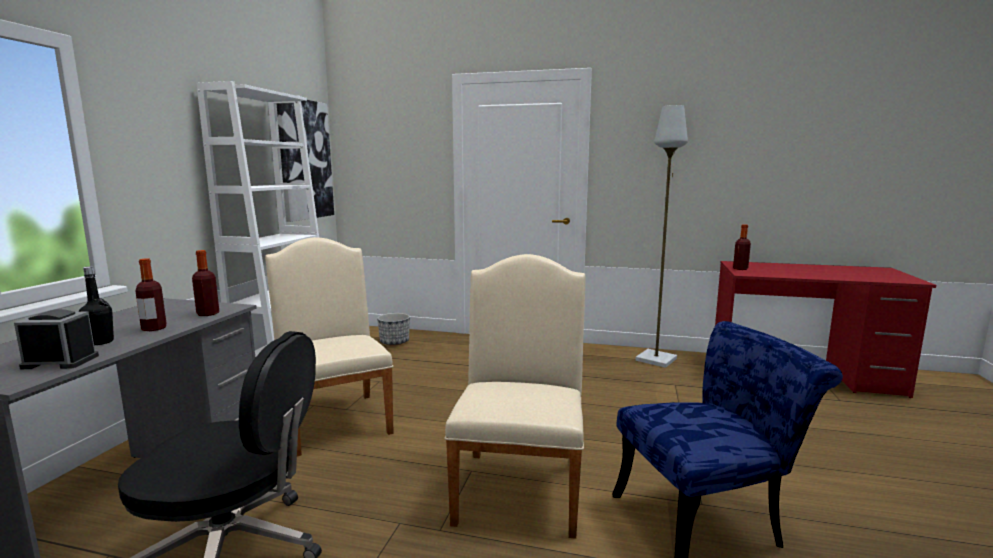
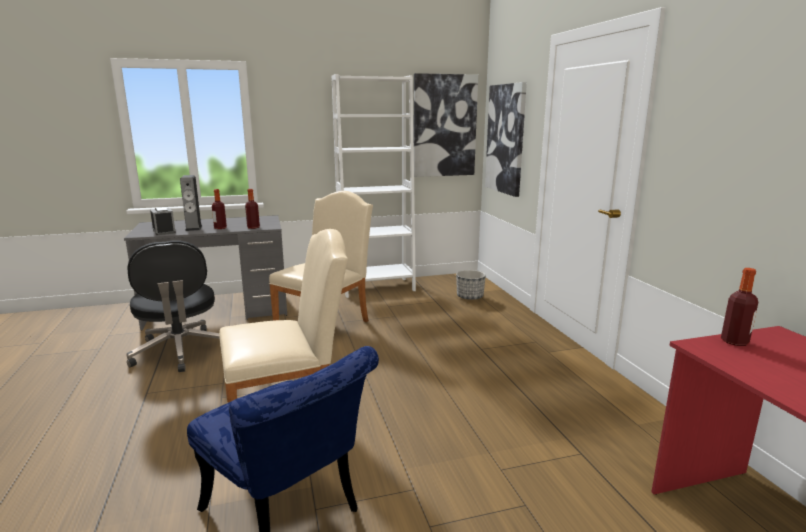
camera: 60 degrees right, 5 degrees up
black bottle [79,266,114,345] -> speaker [180,175,202,231]
grey floor lamp [635,105,688,368] -> none
none -> picture [485,82,527,197]

